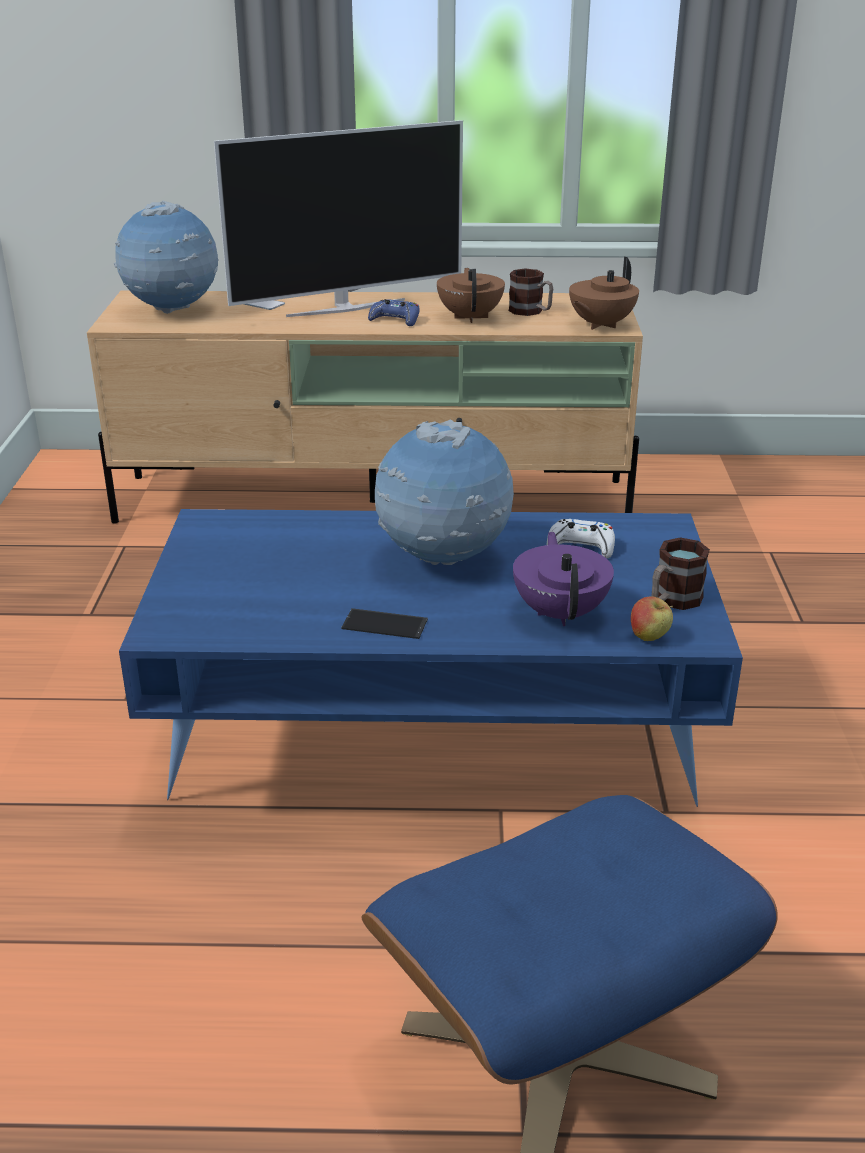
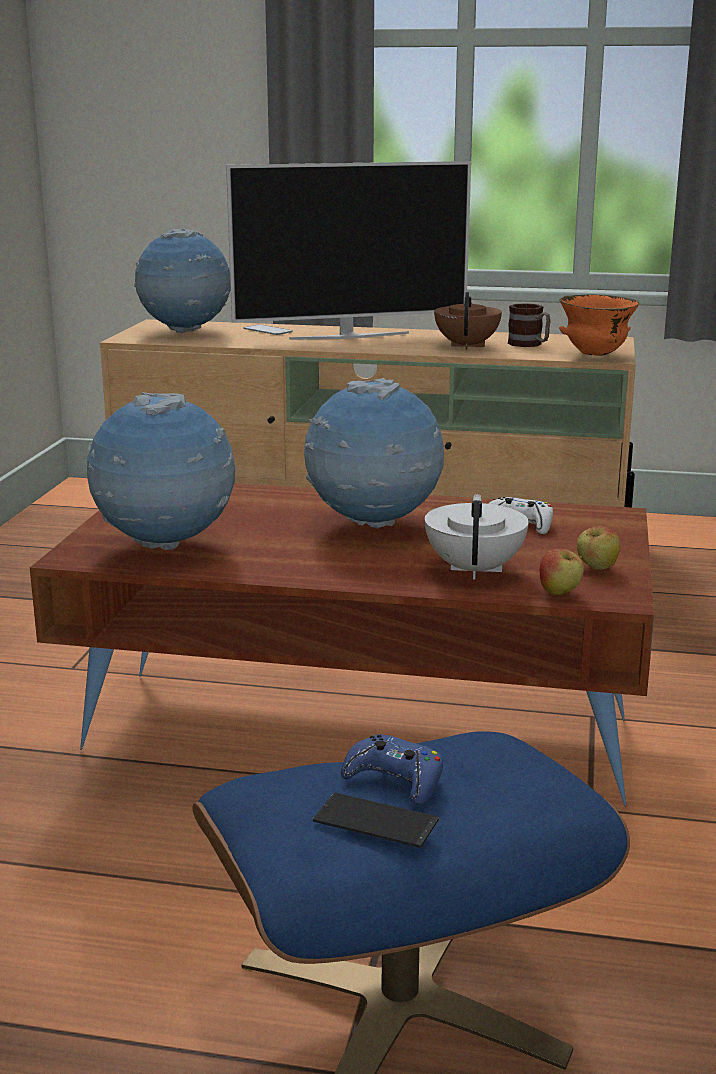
camera: 10 degrees right, 10 degrees down
blue coffee table [119,509,743,807] -> brown coffee table [30,483,654,807]
phone [341,608,428,639] -> phone moved to [313,792,439,848]
blue game controller [368,299,420,326] -> blue game controller moved to [341,734,443,805]
purple teapot [513,532,614,626] -> white teapot [425,494,529,579]
brown teapot [569,257,639,330] -> orange bowl [559,294,640,356]
mug [652,537,710,610] -> apple [577,526,620,570]
none -> globe [87,392,235,550]

